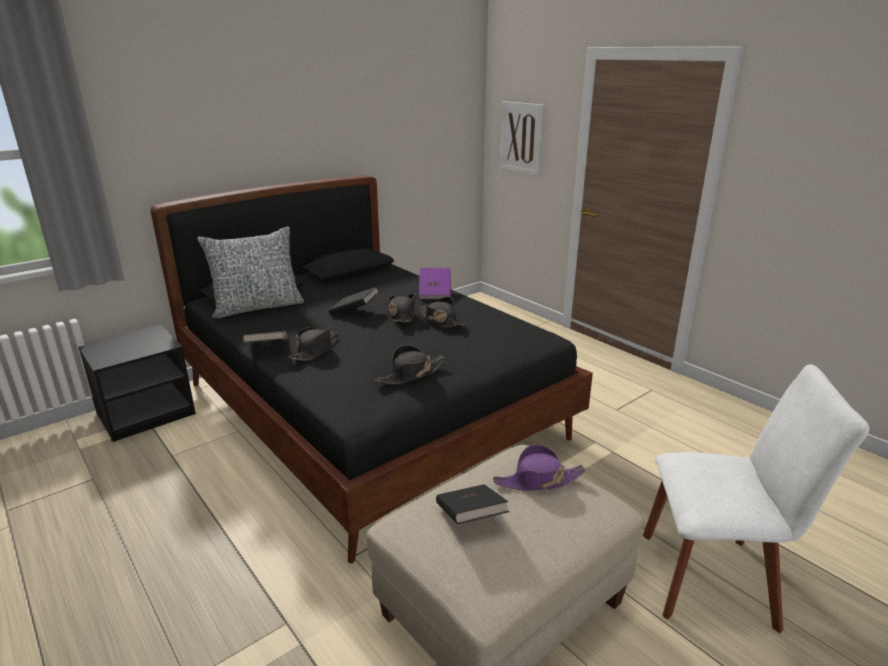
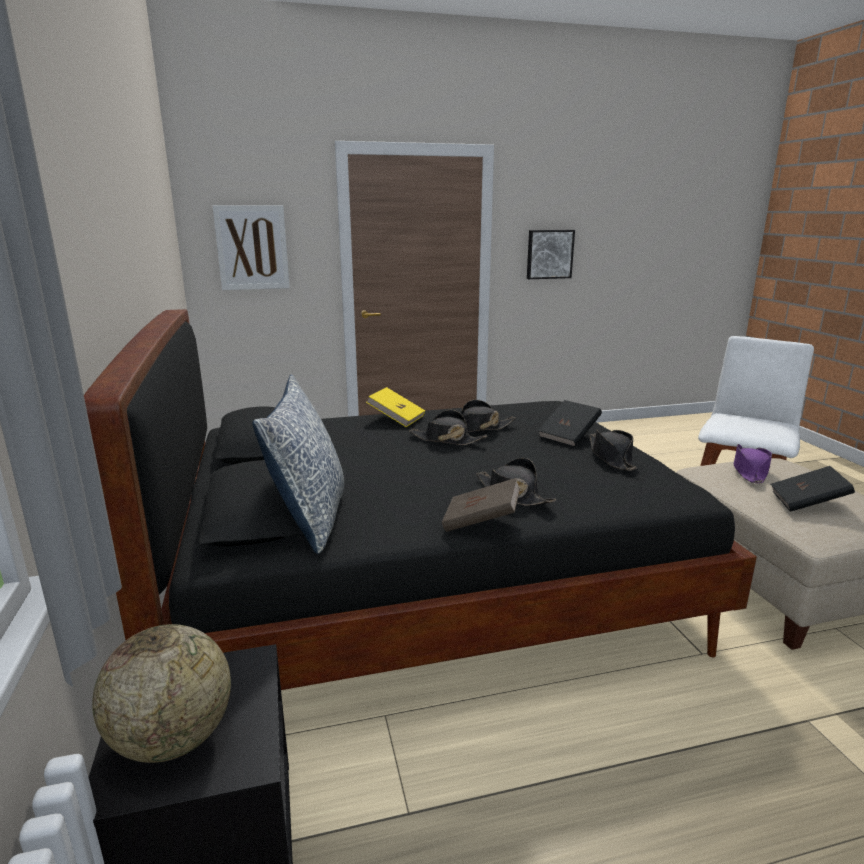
camera: 65 degrees left, 5 degrees down
black book [329,287,379,316] -> black book moved to [538,400,602,447]
purple book [419,268,451,299] -> yellow book [366,387,425,427]
none -> globe [92,624,231,763]
none -> picture [527,230,575,279]

